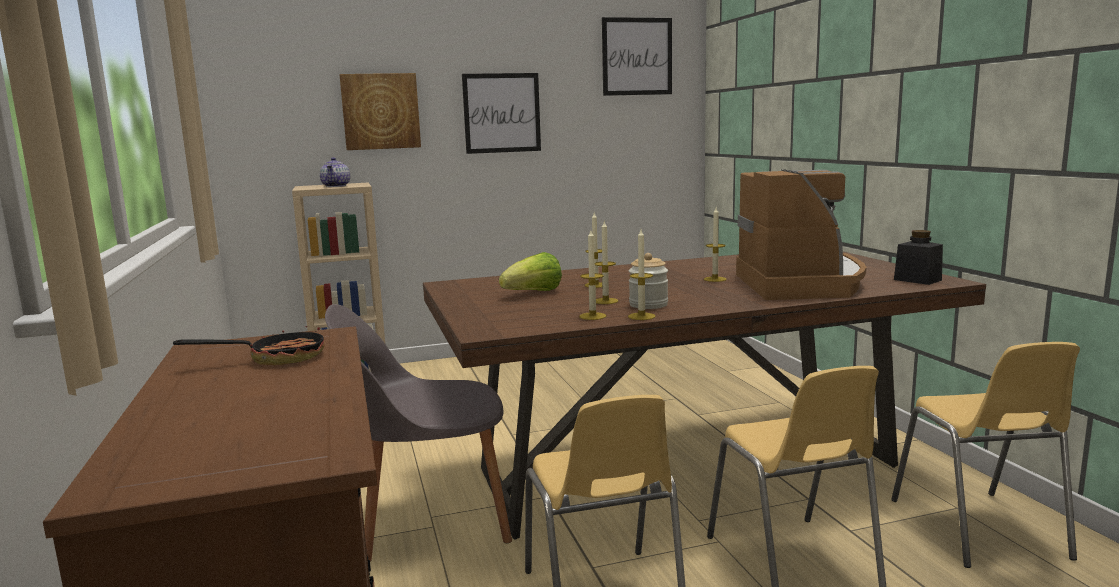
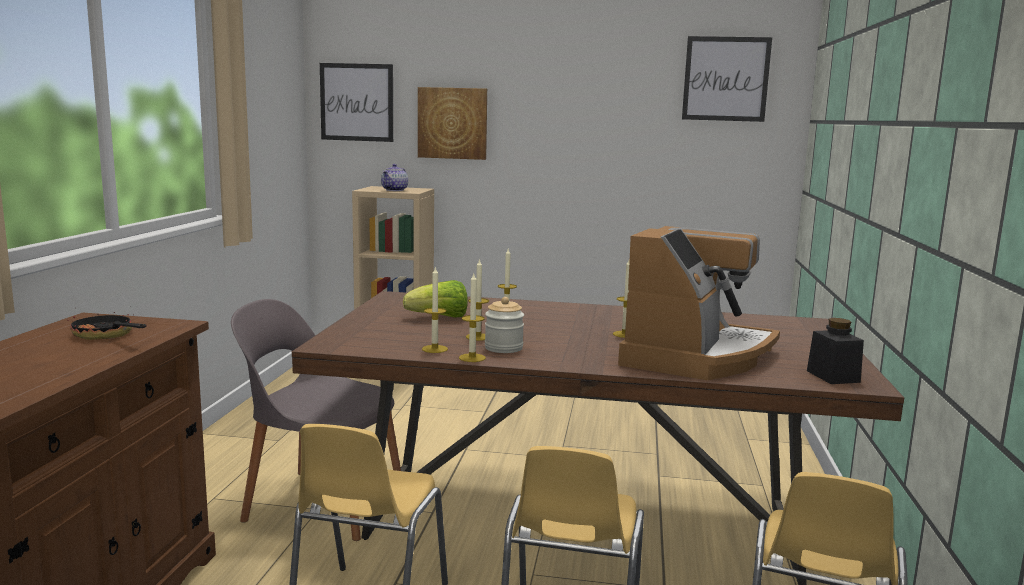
camera: 25 degrees right, 0 degrees up
frying pan [173,318,325,365] -> frying pan turned 150 degrees counterclockwise [67,306,147,340]
picture [462,73,541,154] -> picture moved to [320,63,393,142]

